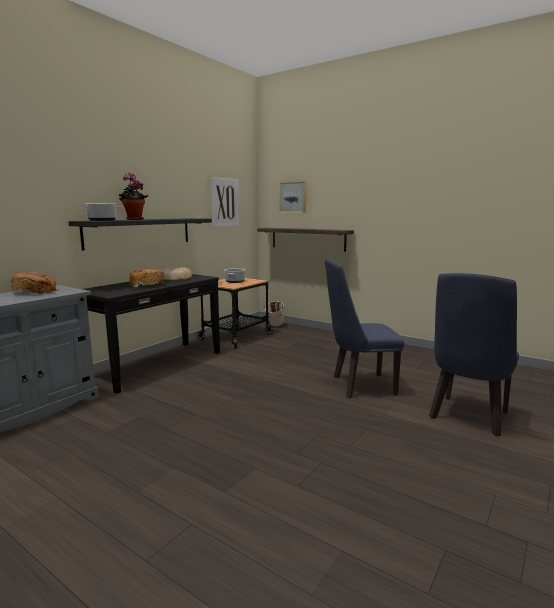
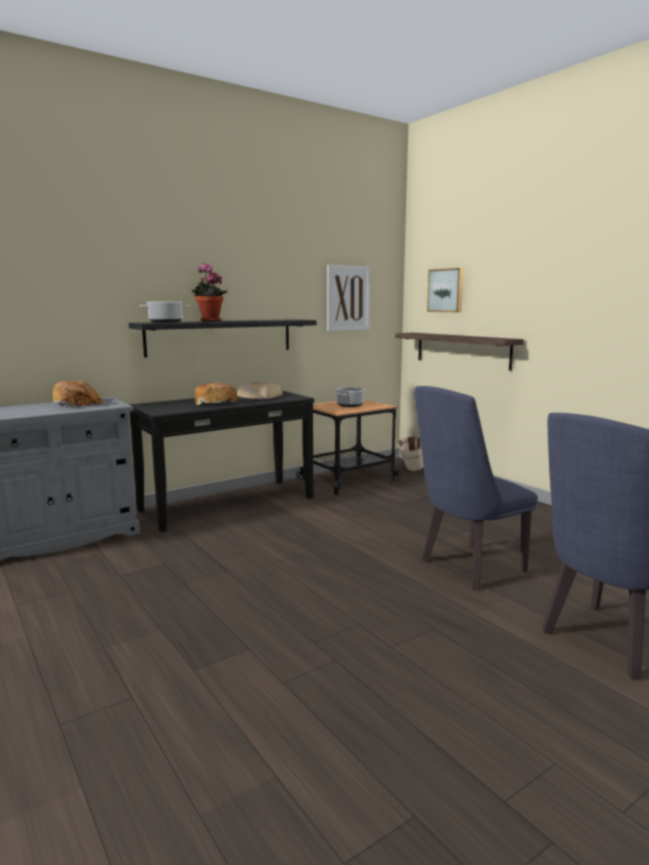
camera: 20 degrees right, 0 degrees up
blue chair [325,259,404,398] -> blue chair turned 45 degrees counterclockwise [414,386,538,590]

